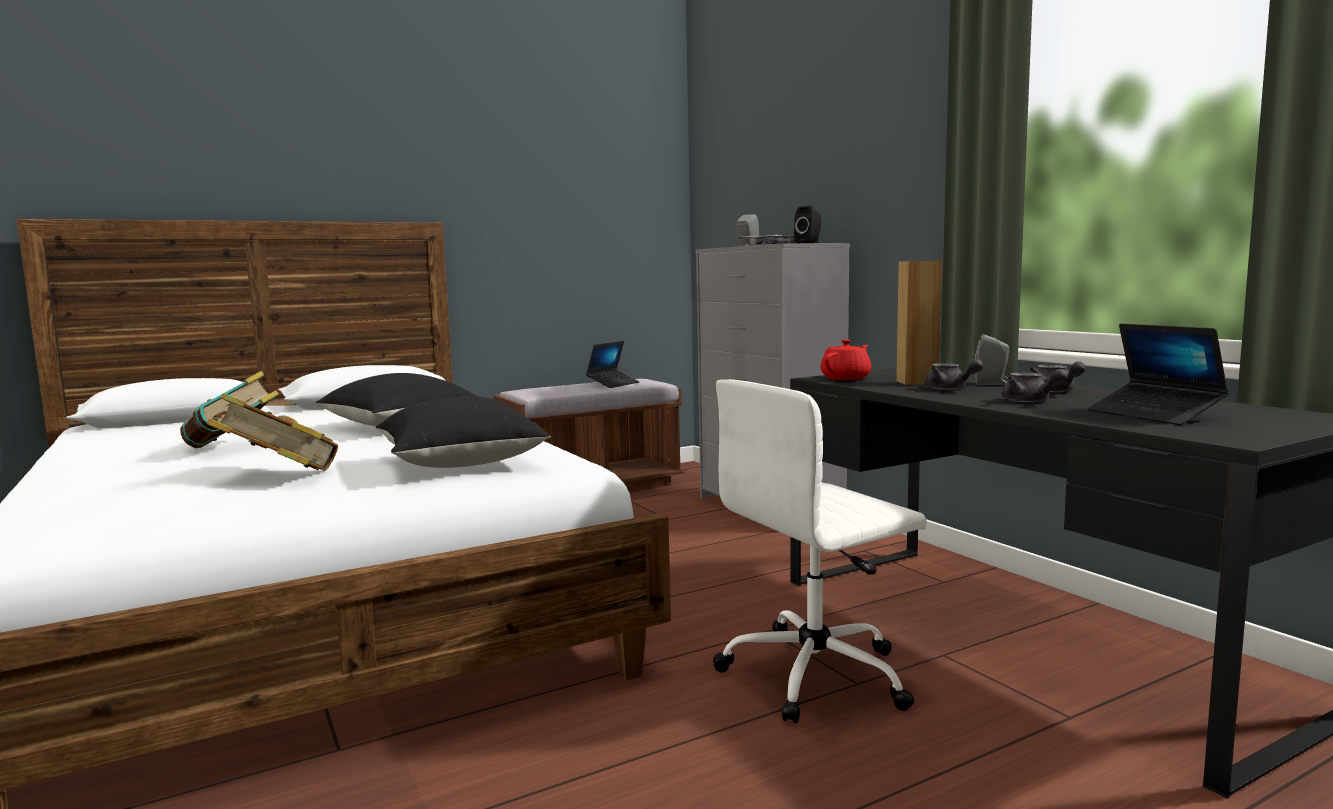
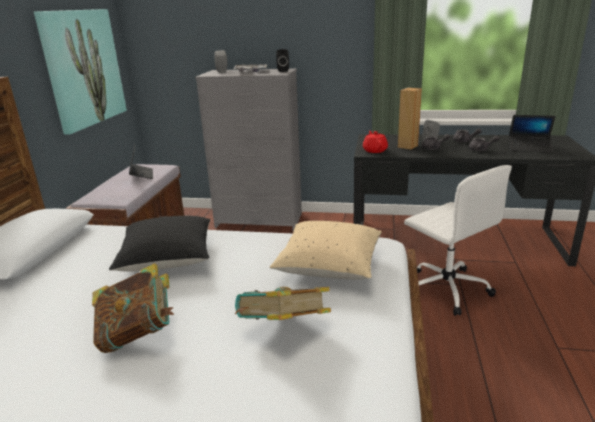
camera: 50 degrees left, 15 degrees up
black pillow [376,396,551,468] -> beige pillow [270,221,382,280]
white office chair [713,379,927,724] -> white office chair turned 45 degrees counterclockwise [404,165,512,316]
none -> picture [34,9,127,135]

